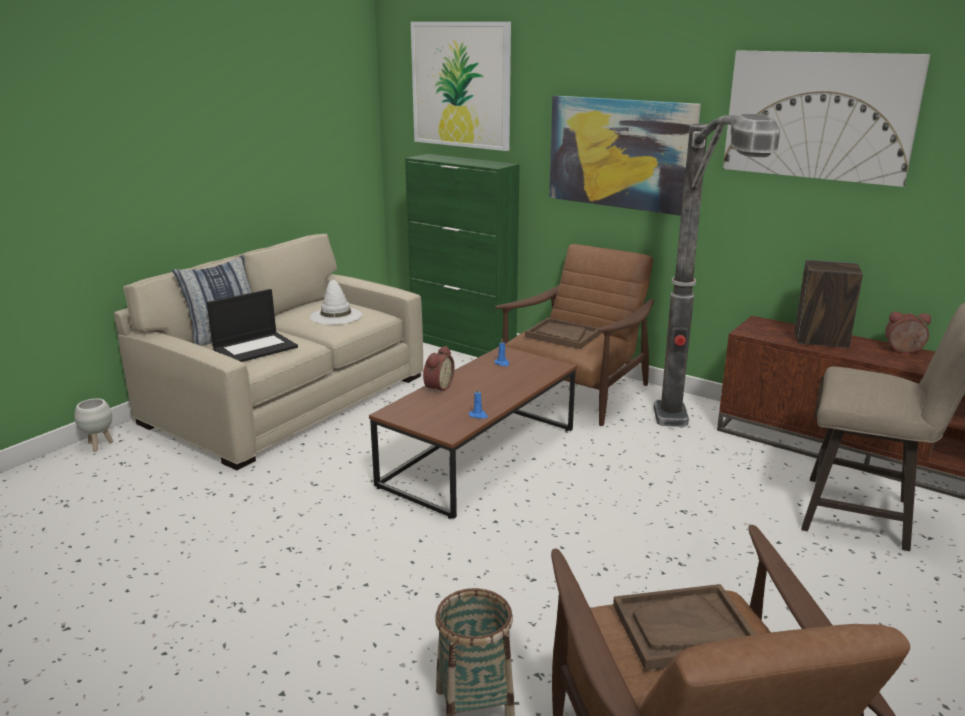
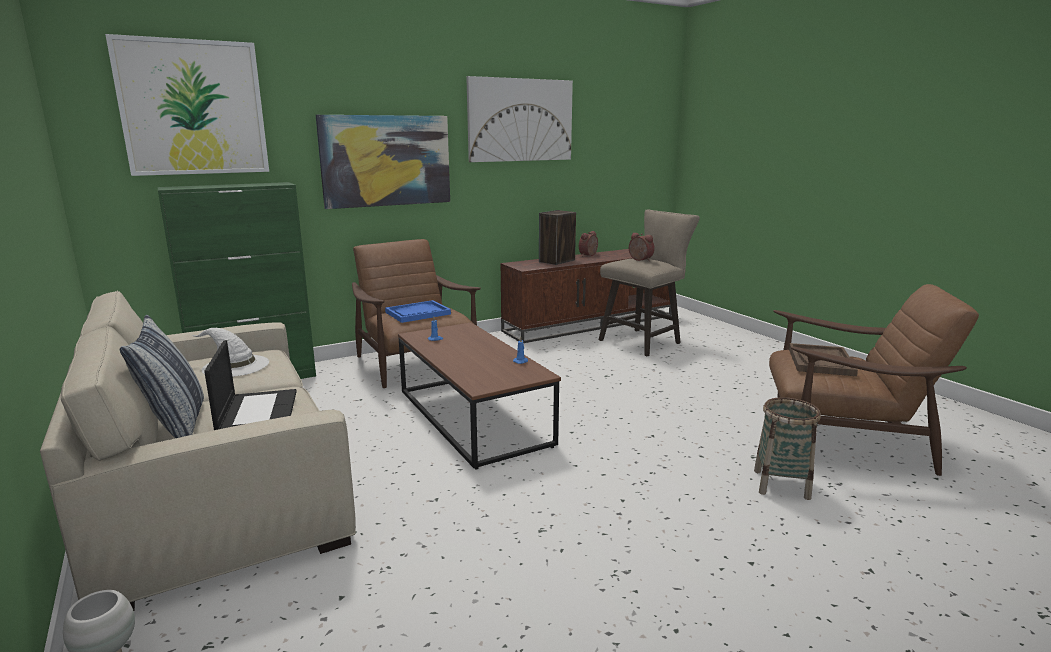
camera: 65 degrees left, 5 degrees down
alarm clock [423,346,454,394] -> alarm clock moved to [629,232,655,261]
brown tray [525,318,601,349] -> blue tray [385,300,451,323]
floor lamp [654,114,780,427] -> none

